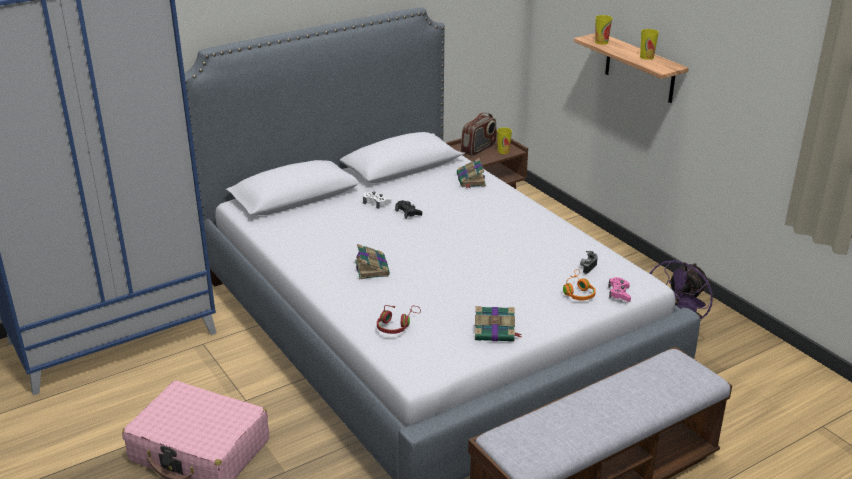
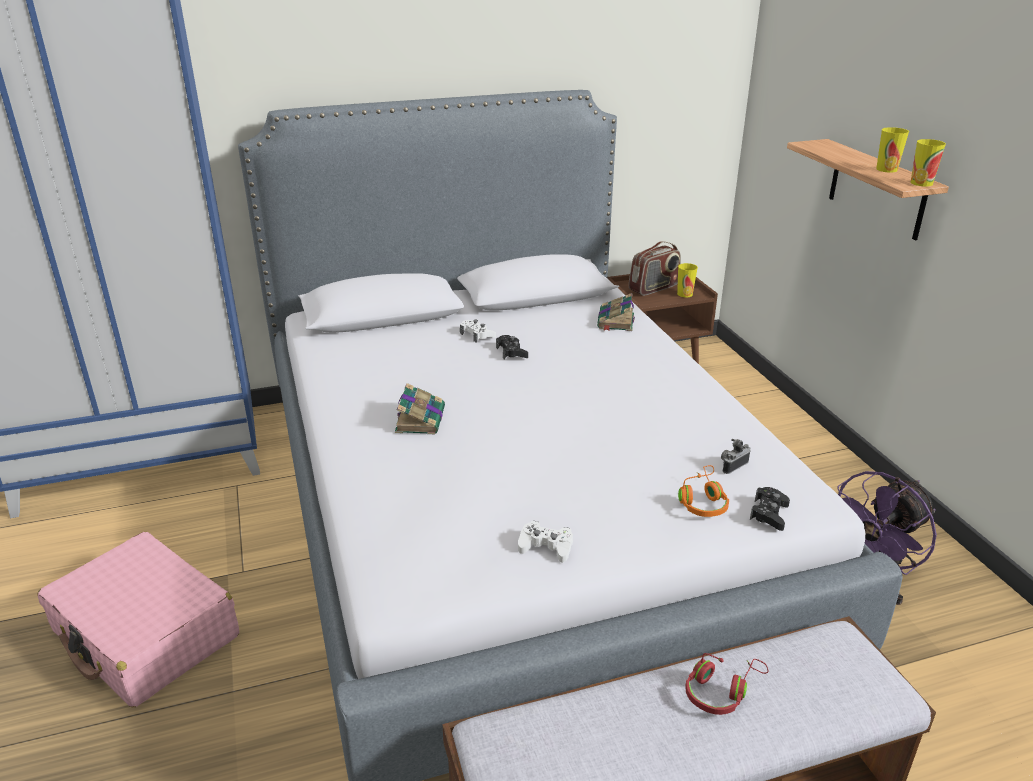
camera: 15 degrees right, 0 degrees up
red headphones [377,305,421,334] -> red headphones moved to [685,653,768,715]
book [475,306,522,342] -> white game controller [518,521,573,563]
cup [595,15,612,45] -> cup moved to [910,139,946,186]
pink game controller [608,277,631,302] -> black game controller [750,487,790,531]

